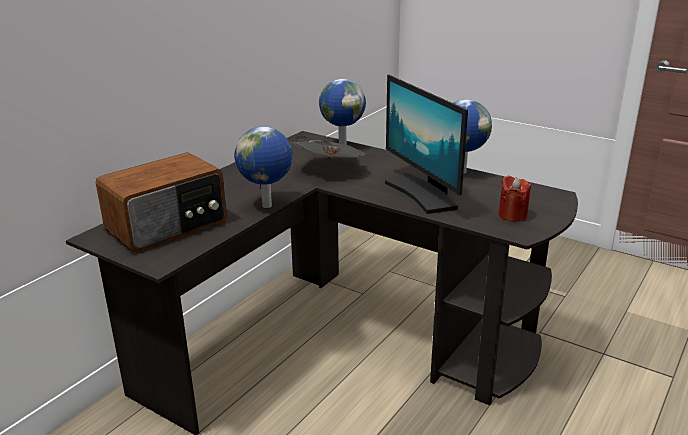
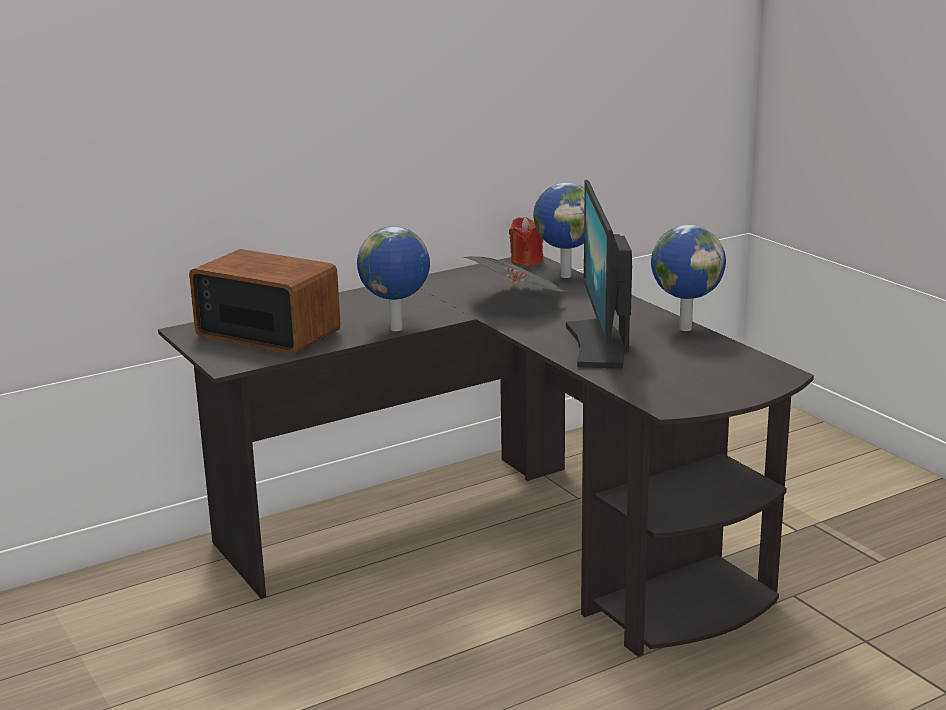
camera: 25 degrees right, 5 degrees down
radio [96,152,227,253] -> radio turned 135 degrees counterclockwise [189,249,341,355]
red candle [498,176,531,222] -> red candle moved to [509,217,543,266]

